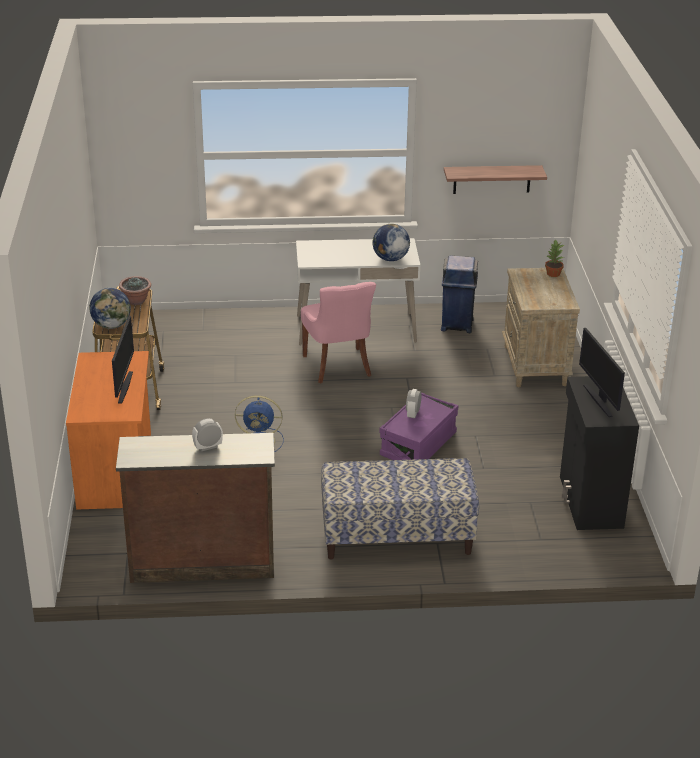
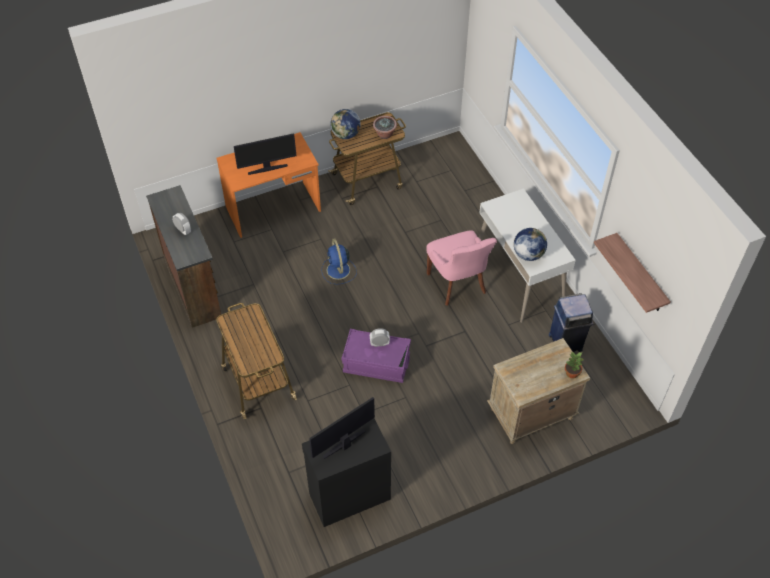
camera: 70 degrees right, 20 degrees up
pink chair [301,282,376,383] -> pink chair turned 75 degrees counterclockwise [427,230,497,306]
bench [321,458,479,560] -> cart [216,303,297,419]

